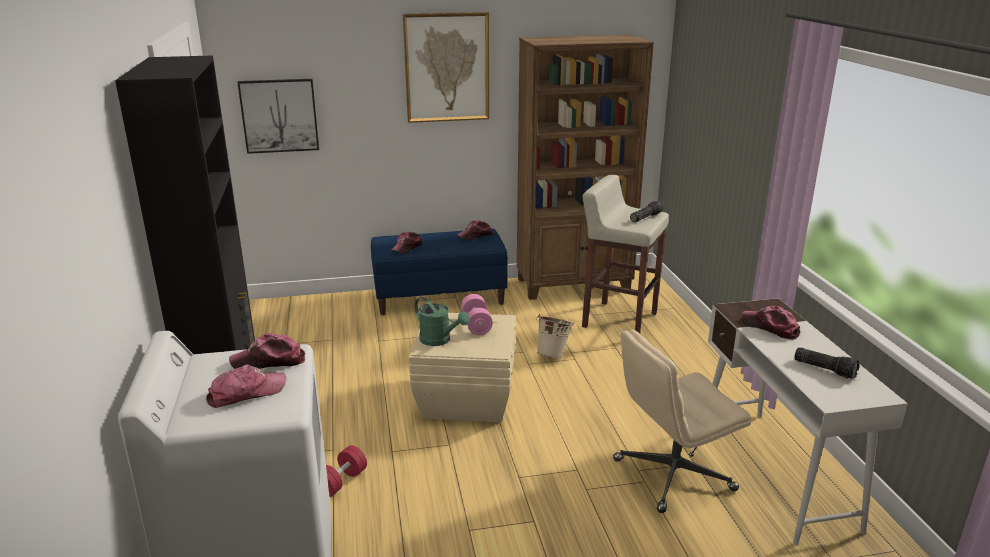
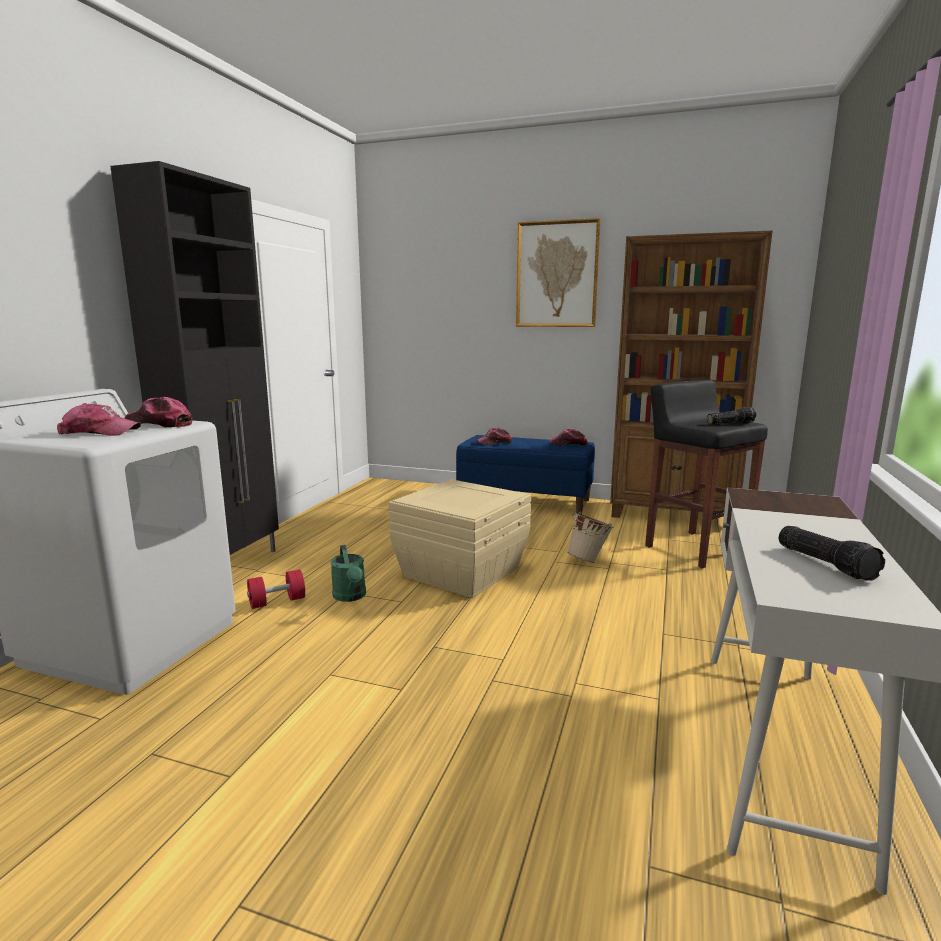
camera: 30 degrees right, 10 degrees down
picture [237,79,319,154] -> none
green watering can [415,297,470,346] -> green watering can moved to [331,545,366,602]
pink dumbbell [461,294,493,335] -> none
beige stool [582,175,669,334] -> black stool [645,380,768,568]
beige office chair [613,329,751,513] -> none
cap [741,306,800,340] -> none

